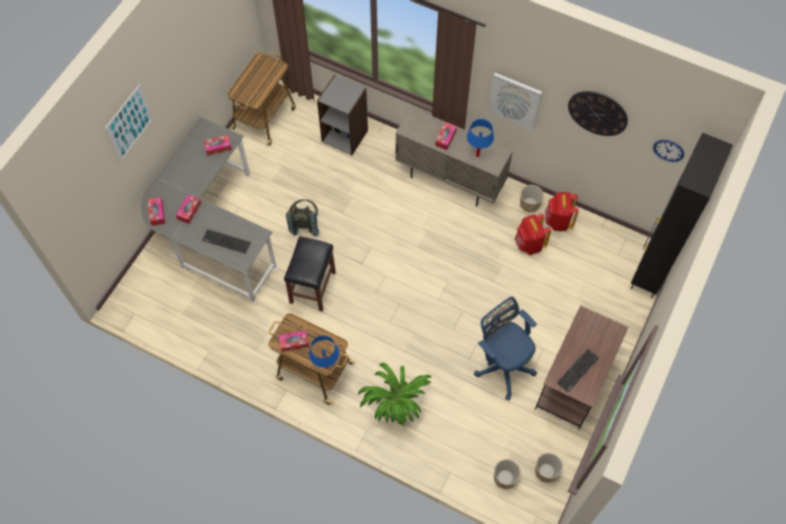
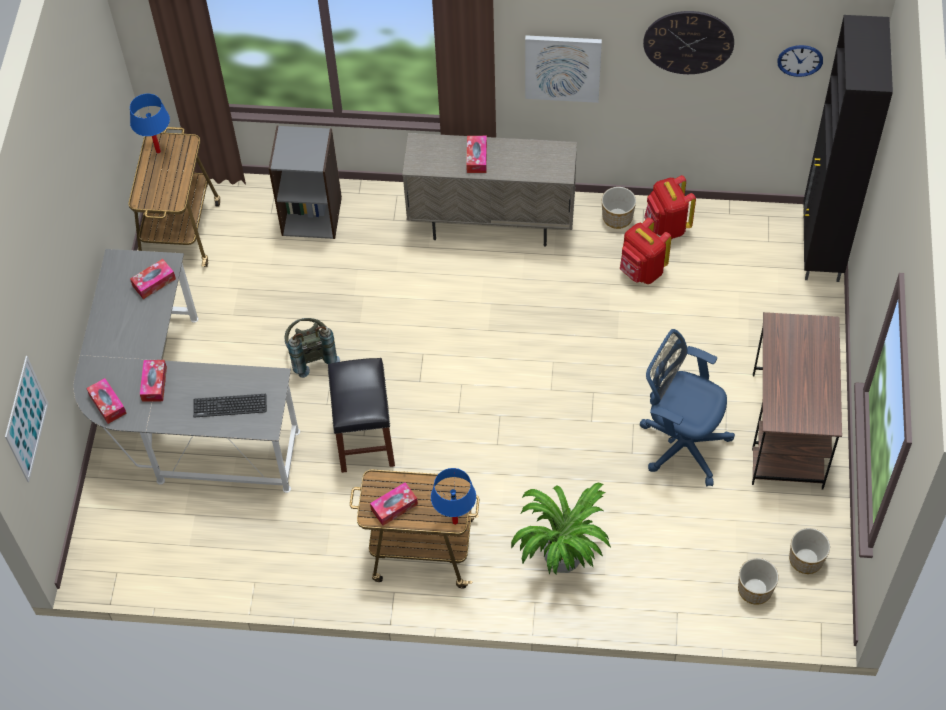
camera: 20 degrees left, 5 degrees down
picture [105,84,153,162] -> picture moved to [5,356,48,482]
blue table lamp [467,119,494,157] -> blue table lamp moved to [130,94,170,153]
keyboard [557,349,599,392] -> none

